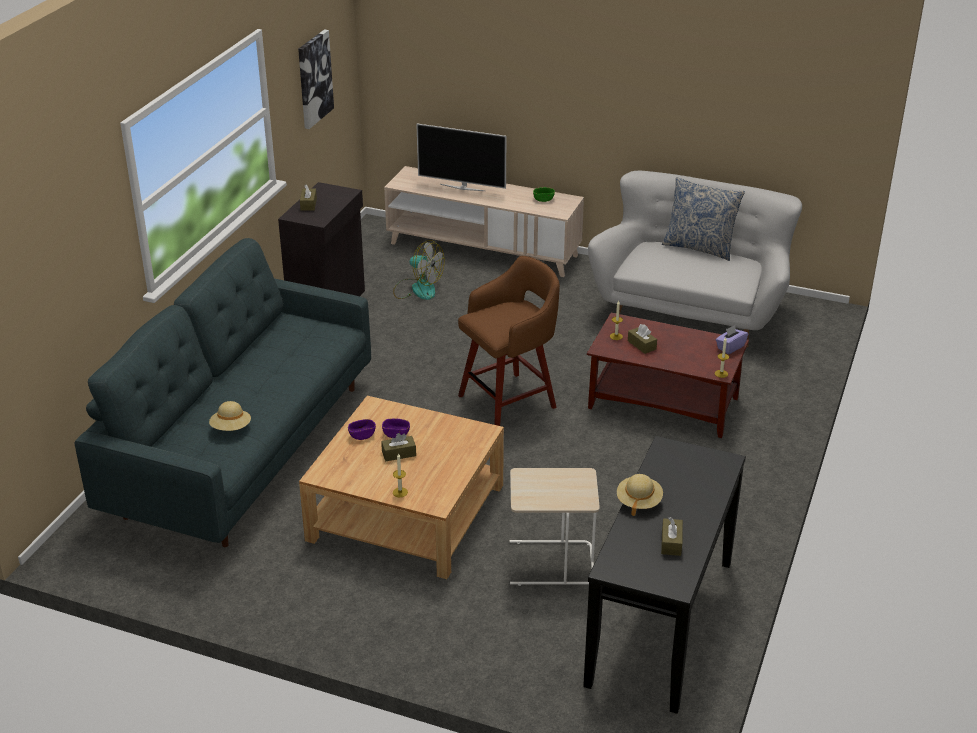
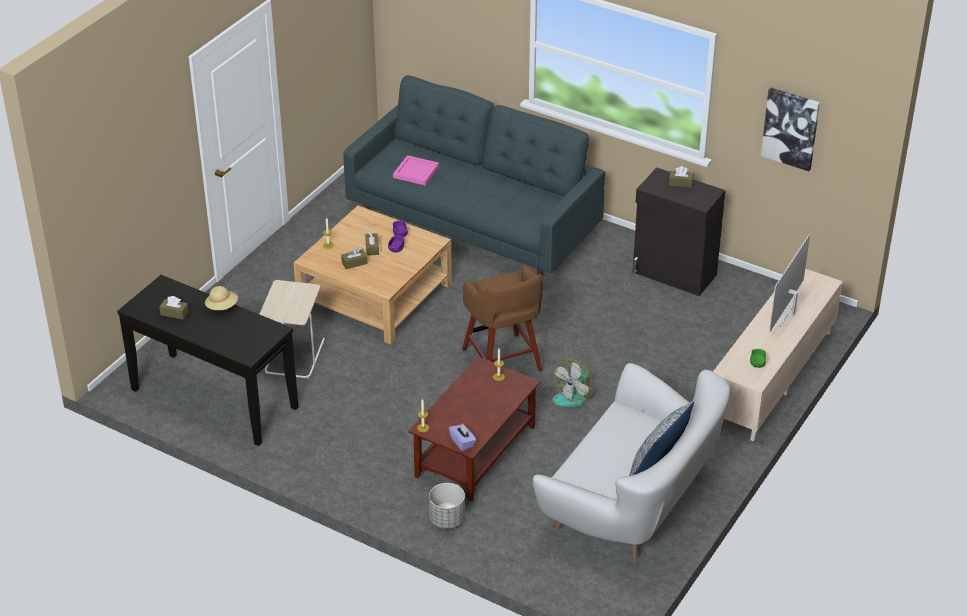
camera: 100 degrees right, 5 degrees up
beige hat [209,401,251,431] -> pink tray [393,155,439,185]
fan [393,240,445,300] -> fan moved to [553,359,595,407]
brown tissue box [628,324,657,354] -> brown tissue box moved to [341,248,368,269]
none -> grey planter [429,483,465,529]

